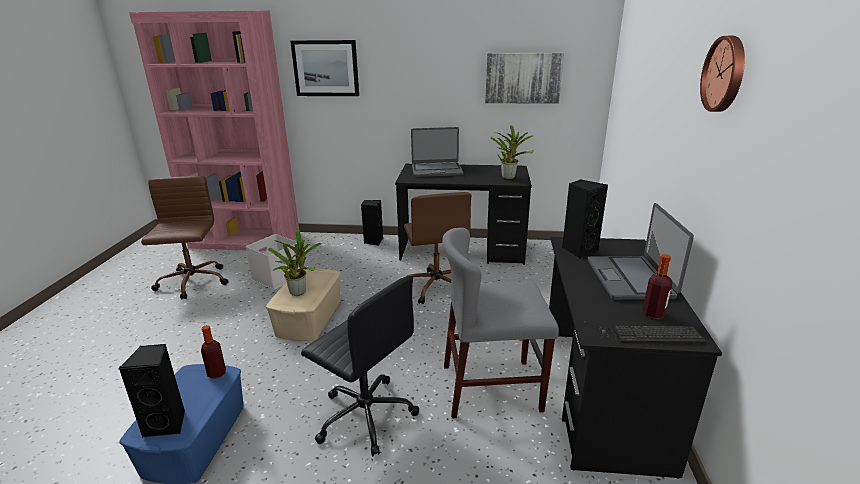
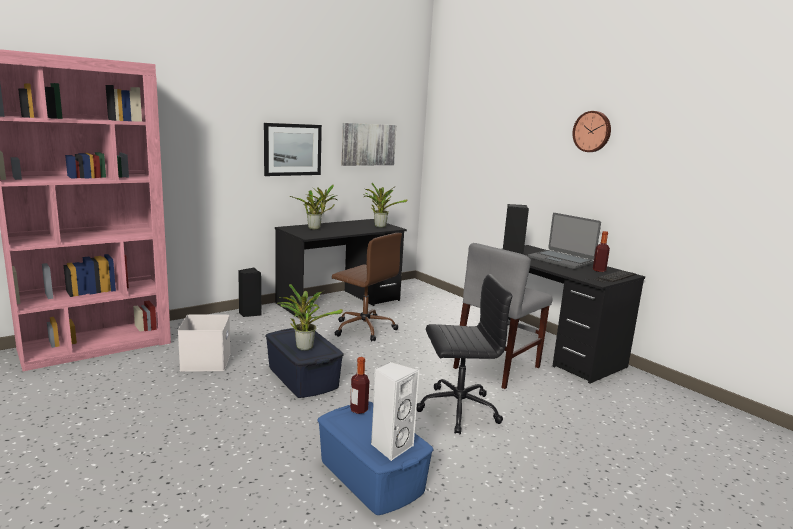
camera: 45 degrees left, 10 degrees down
black speaker [119,344,185,438] -> white speaker [371,362,419,461]
brown office chair [141,176,228,299] -> none
beige storage box [266,268,341,341] -> blue storage box [265,328,344,398]
picture [290,40,359,96] -> picture moved to [264,123,322,176]
laptop [411,127,463,177] -> potted plant [289,185,338,230]

